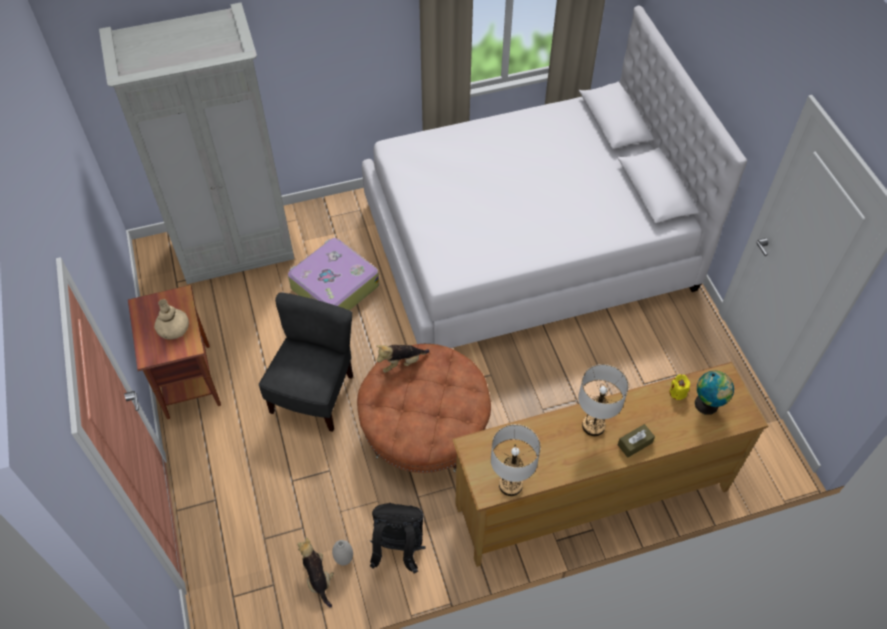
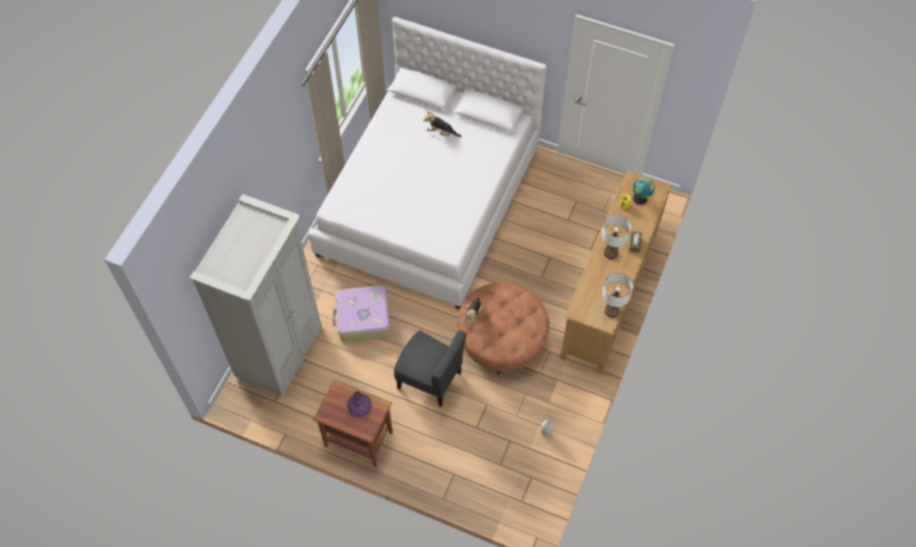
camera: 50 degrees left, 5 degrees up
beige vase [154,299,189,340] -> purple vase [347,391,372,417]
grey chair [259,292,353,432] -> grey chair turned 150 degrees clockwise [394,330,466,407]
plush toy [298,537,334,608] -> plush toy moved to [423,111,461,137]
black backpack [370,503,425,573] -> none

